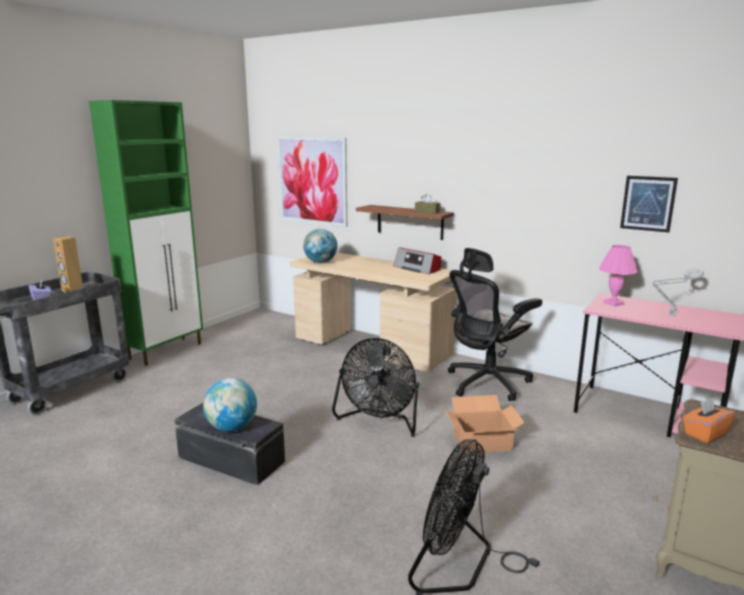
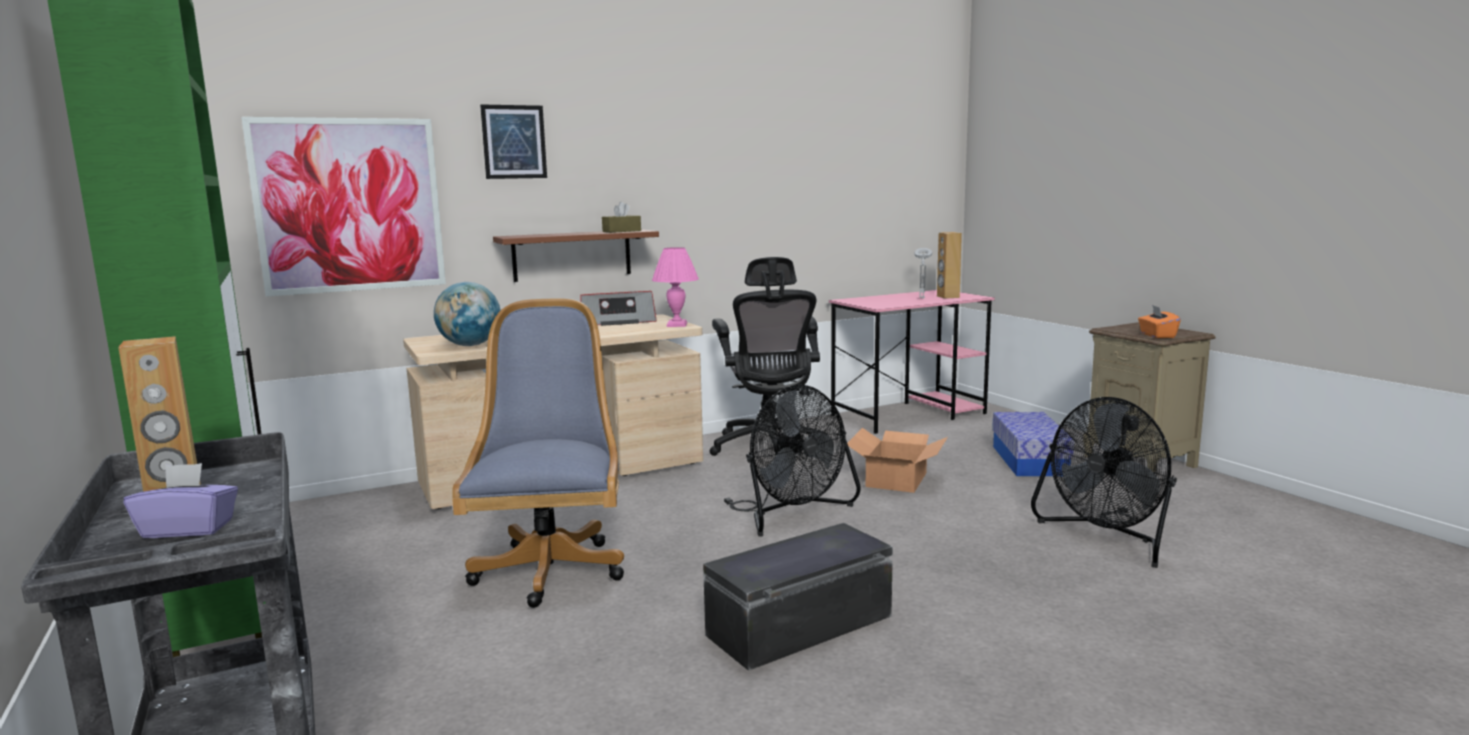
camera: 60 degrees left, 5 degrees down
globe [203,378,257,432] -> none
pink table lamp [599,245,638,307] -> pink table lamp moved to [652,247,699,327]
picture [620,176,678,233] -> picture moved to [480,104,547,179]
none -> blue office chair [452,298,624,608]
none -> brown speaker [937,232,962,299]
none -> storage box [992,412,1074,476]

